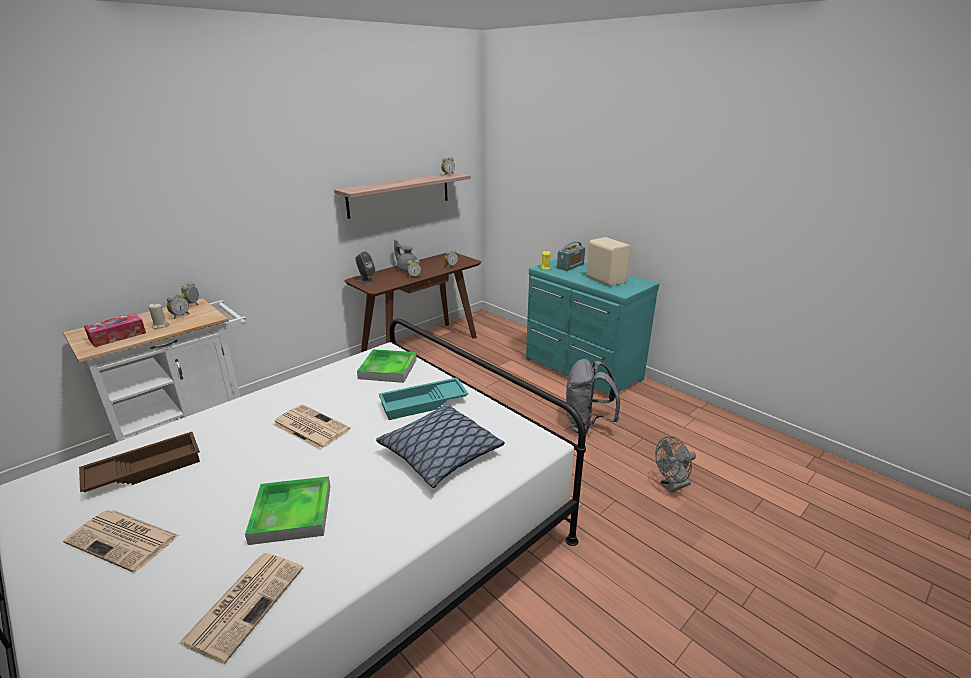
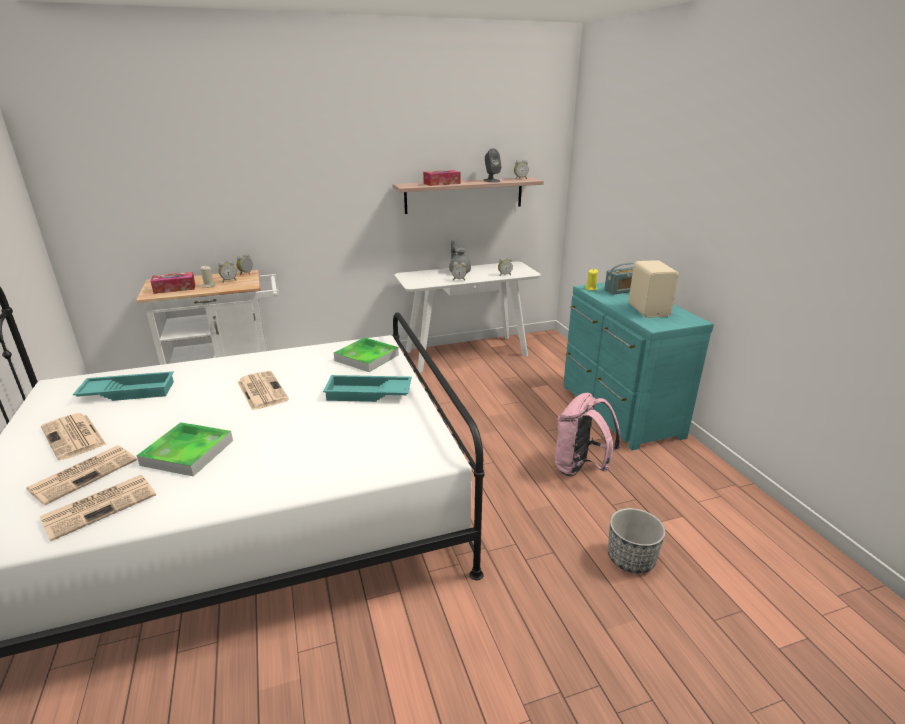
camera: 25 degrees right, 0 degrees up
brown tray [79,432,200,492] -> turquoise tray [73,371,174,401]
brown console table [345,252,481,352] -> white console table [394,262,541,373]
grey speaker [355,252,376,285] -> grey speaker moved to [483,148,502,183]
pillow [376,404,505,488] -> none
grey backpack [566,359,620,433] -> pink backpack [555,393,621,476]
grey fan [655,436,696,493] -> planter [608,508,665,573]
none -> newspaper [26,446,137,505]
none -> tissue box [423,170,460,186]

